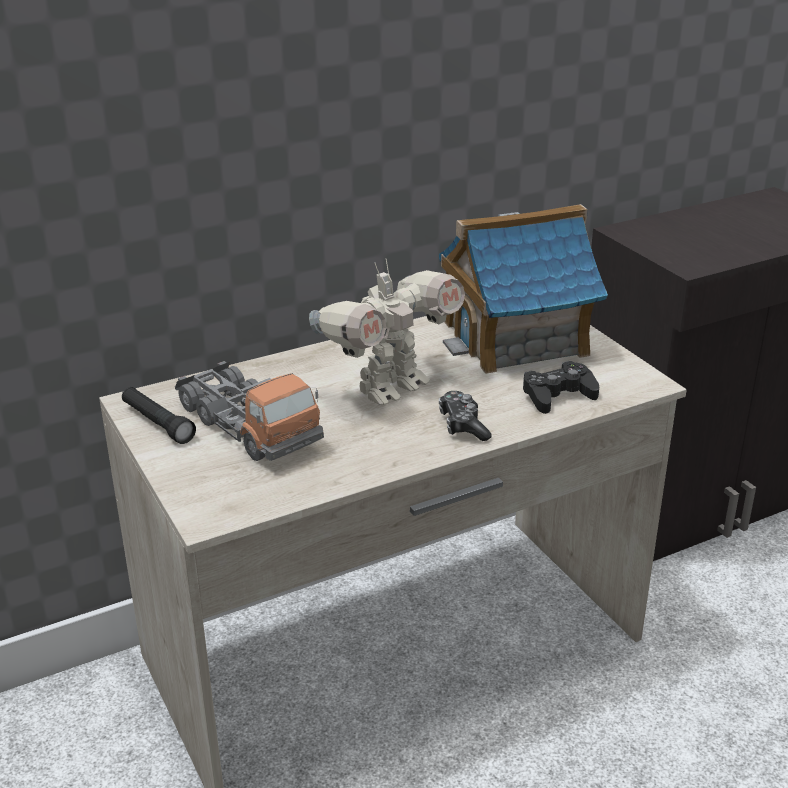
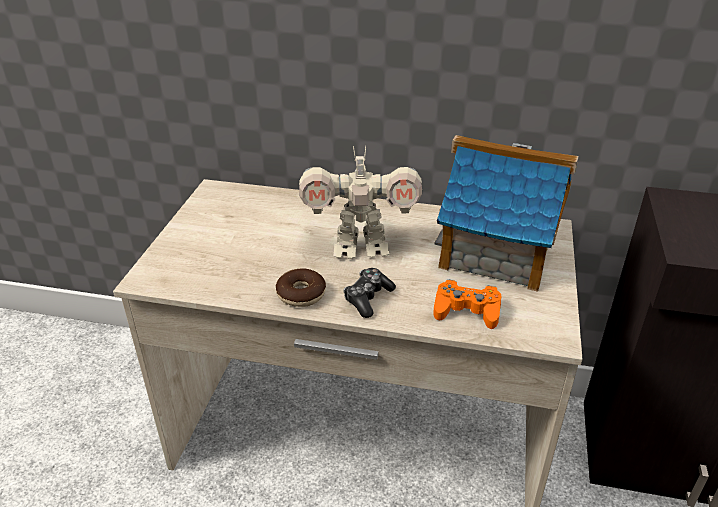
camera: 40 degrees right, 5 degrees up
black flashlight [122,387,196,444] -> none
toy truck [175,361,324,461] -> none
black game controller [523,361,599,414] -> orange game controller [433,280,501,329]
none -> donut [276,268,326,307]

